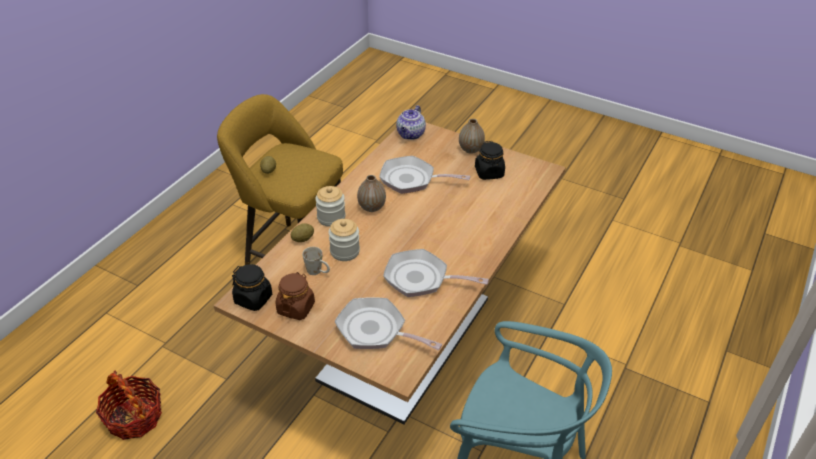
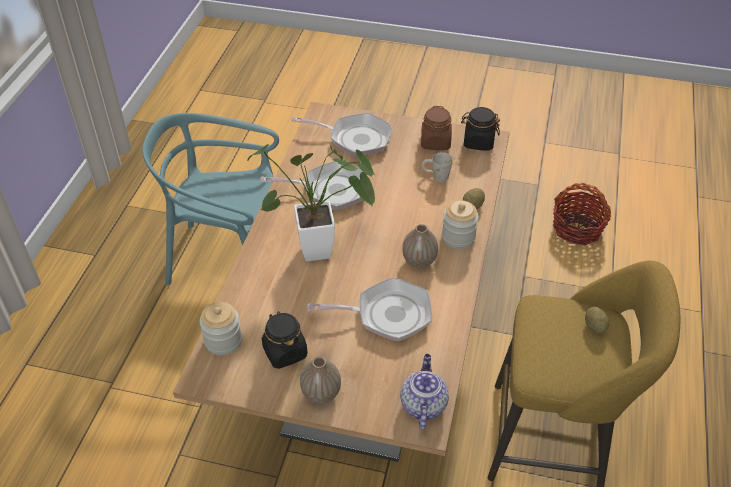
camera: 165 degrees right, 5 degrees up
jar [329,219,360,261] -> jar moved to [200,302,242,355]
none -> potted plant [247,144,375,261]

